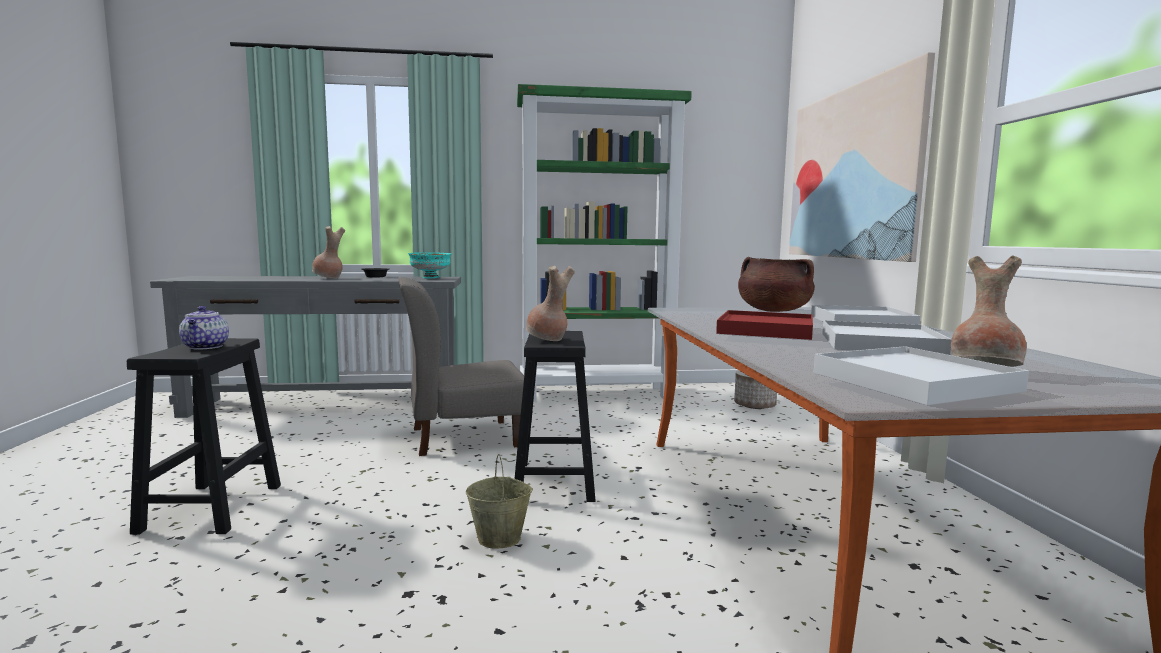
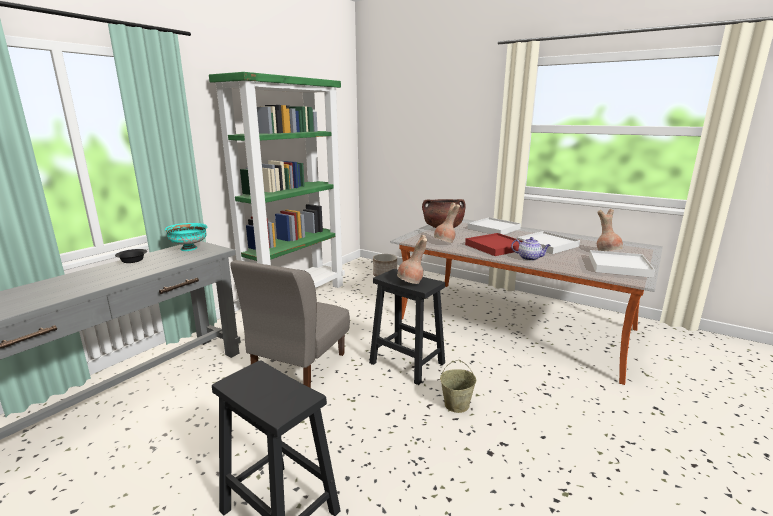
camera: 50 degrees left, 10 degrees up
teapot [179,306,229,350] -> teapot moved to [511,237,551,261]
brown vase [312,226,345,278] -> brown vase moved to [434,203,460,243]
picture [789,52,935,262] -> none

